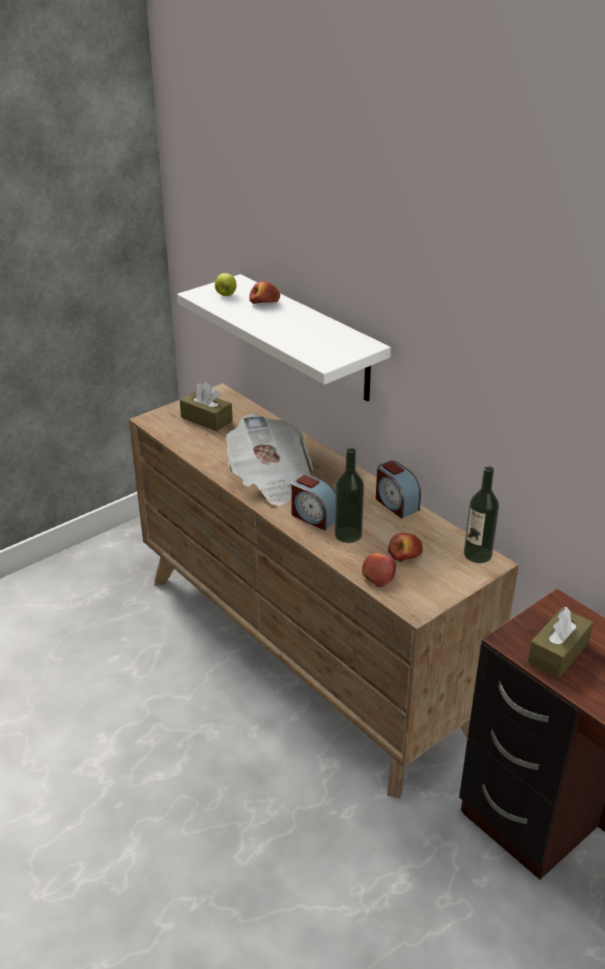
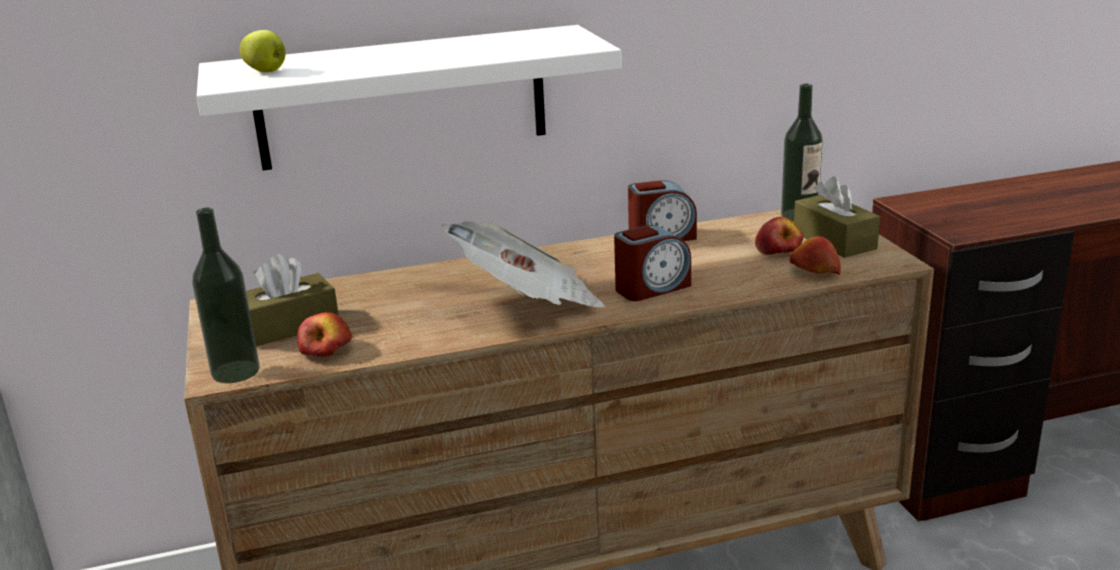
camera: 65 degrees left, 10 degrees down
apple [249,281,280,304] -> apple moved to [297,312,352,357]
bottle [335,448,364,543] -> bottle moved to [192,208,260,383]
brown tissue box [527,607,593,678] -> brown tissue box moved to [794,176,880,258]

